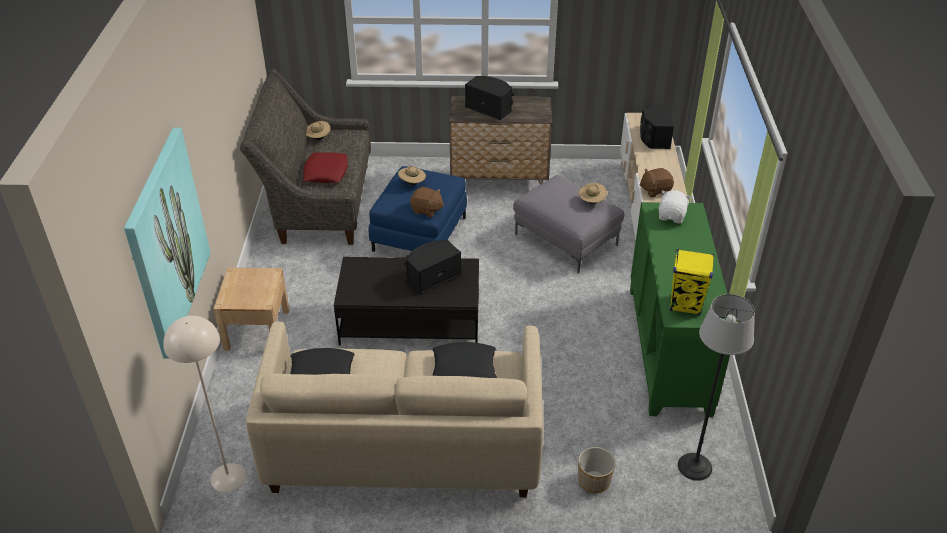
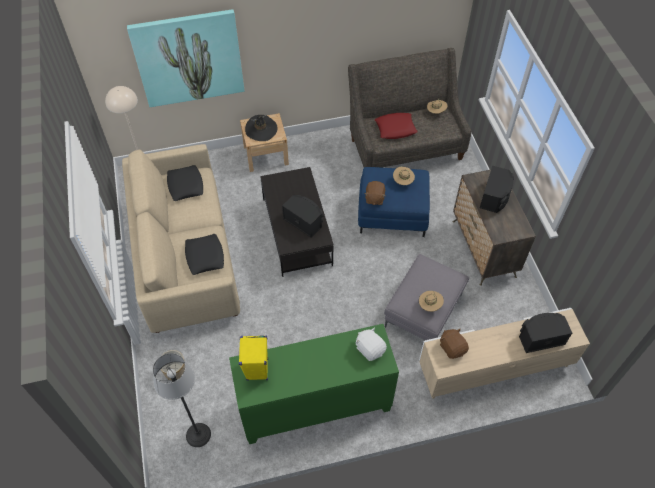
camera: 75 degrees right, 15 degrees up
white plush toy [659,190,691,223] -> white plush toy turned 135 degrees counterclockwise [355,327,387,361]
none -> black hat [245,115,277,141]

